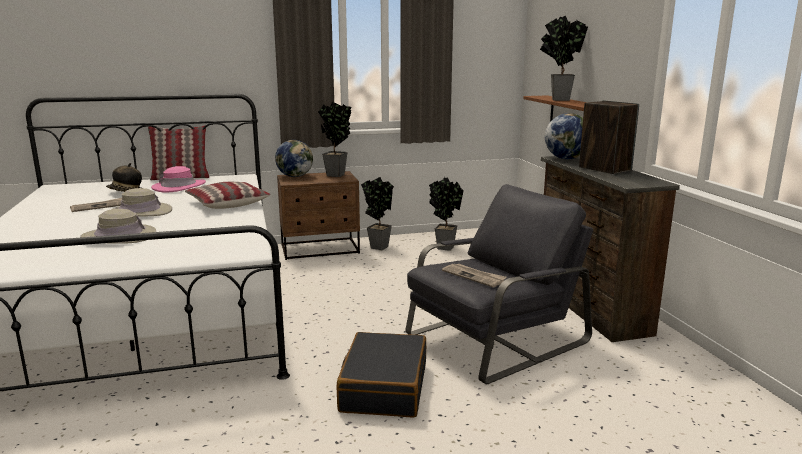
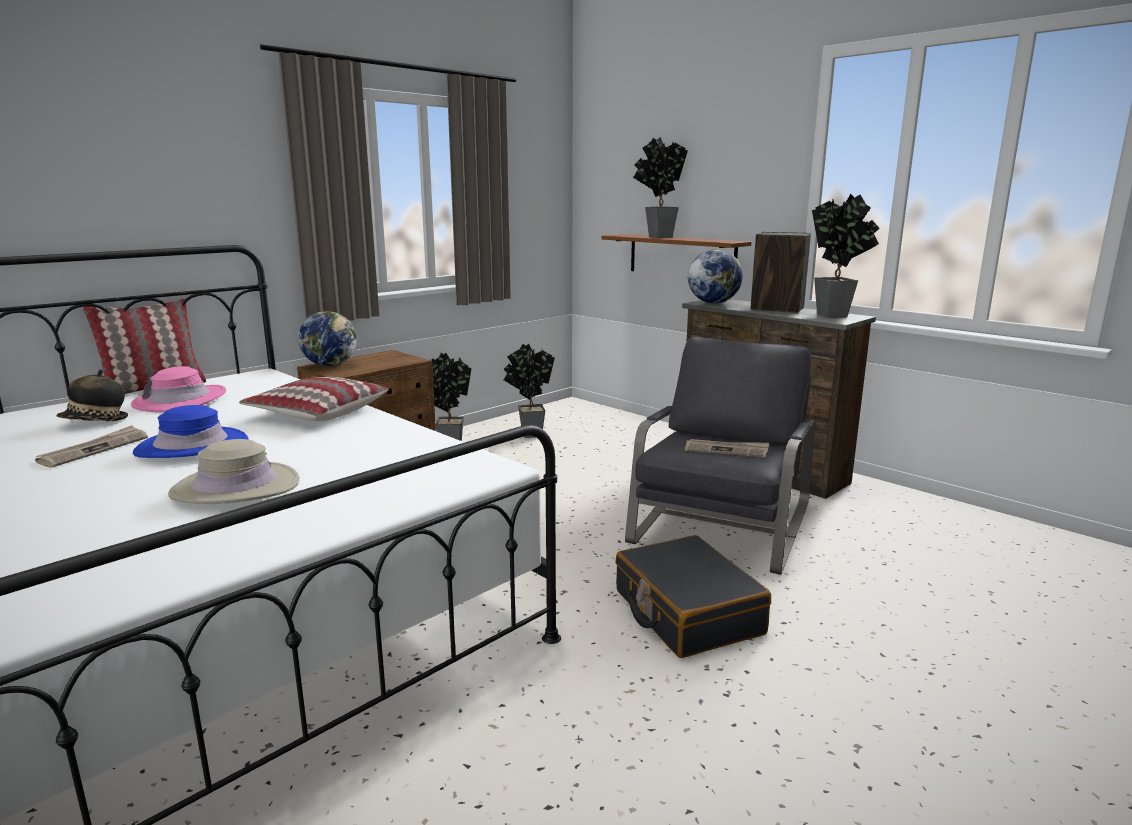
camera: 30 degrees left, 0 degrees up
beige hat [111,188,172,217] -> blue hat [133,405,248,458]
potted plant [318,102,351,177] -> potted plant moved to [812,194,880,318]

